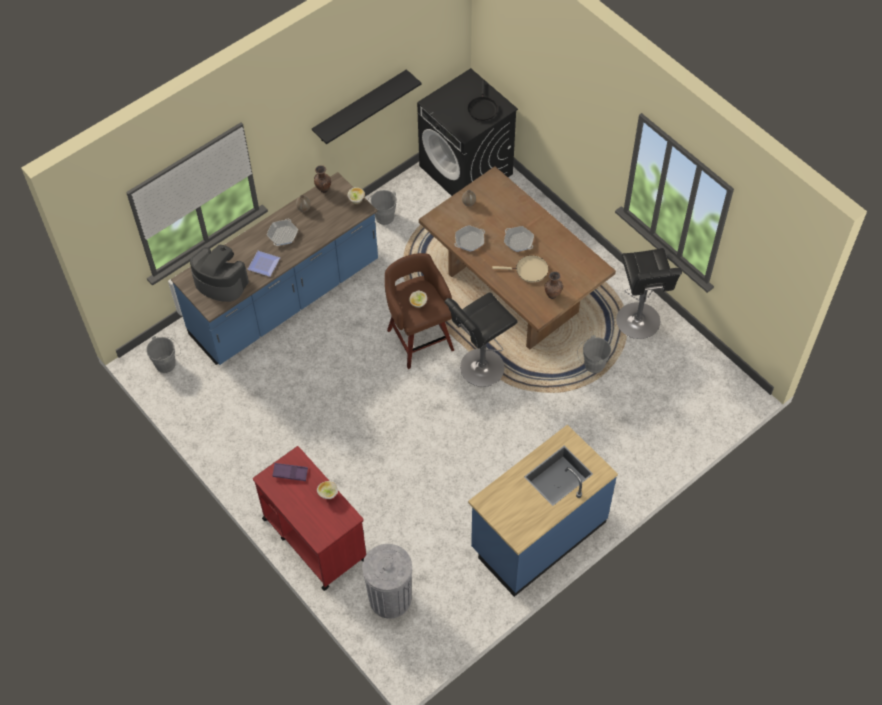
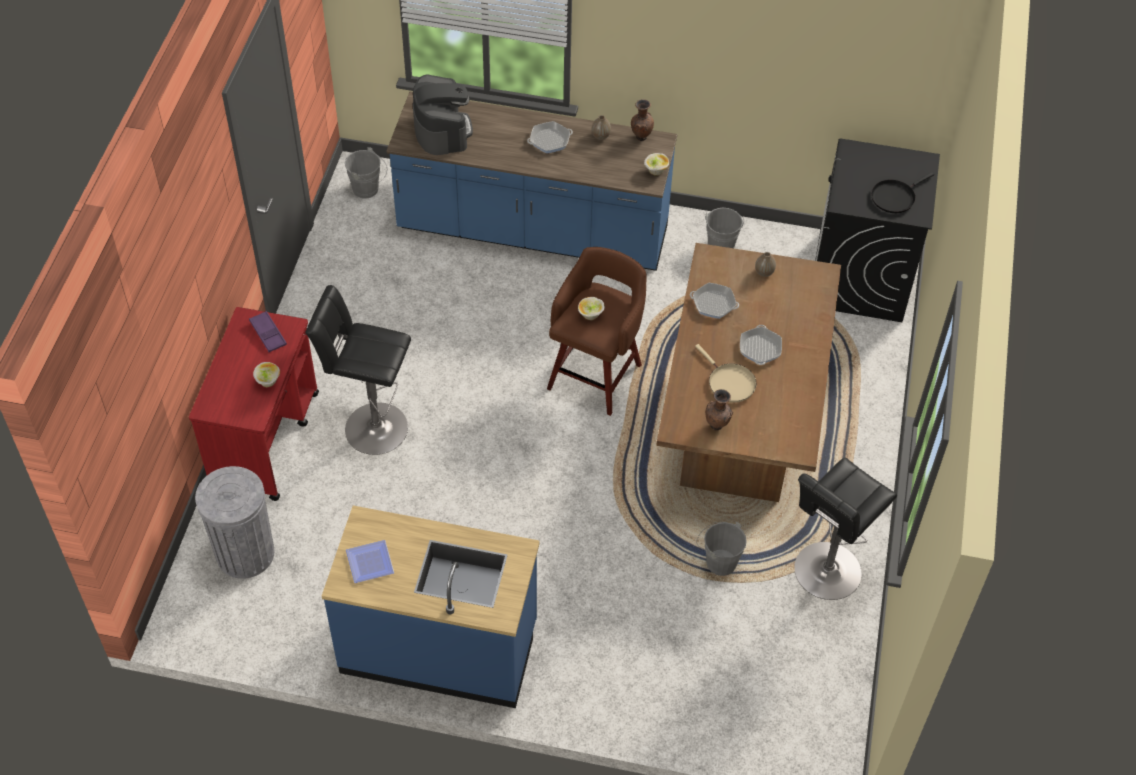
camera: 50 degrees right, 5 degrees down
plate [247,251,280,277] -> plate moved to [346,540,394,583]
black shelf [312,69,422,144] -> none
black stool [444,293,517,387] -> black stool moved to [305,285,411,455]

